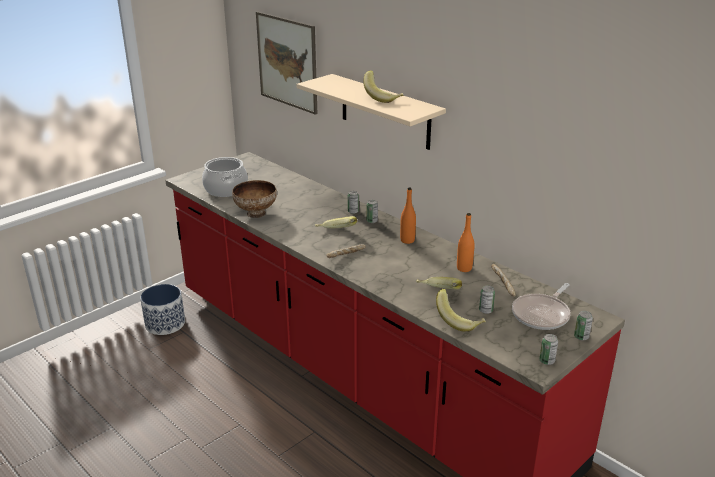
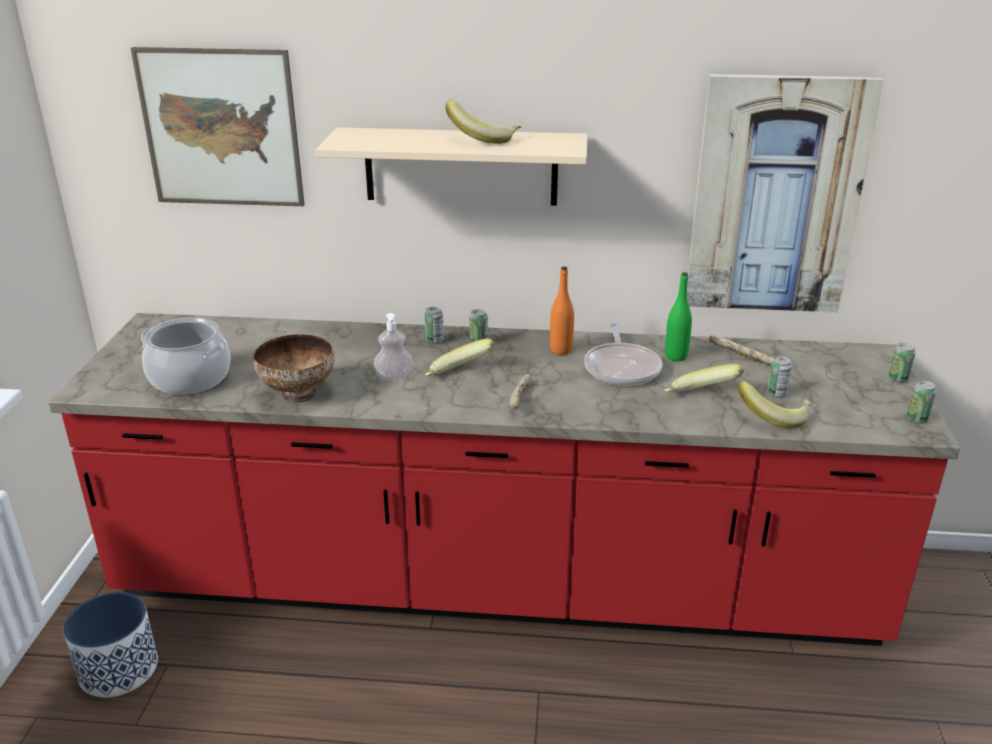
camera: 40 degrees left, 0 degrees up
orange bottle [457,213,474,272] -> green bottle [665,272,692,361]
frying pan [512,283,571,330] -> frying pan moved to [584,323,663,386]
none -> soap dispenser [374,313,413,381]
none -> picture [687,74,883,312]

